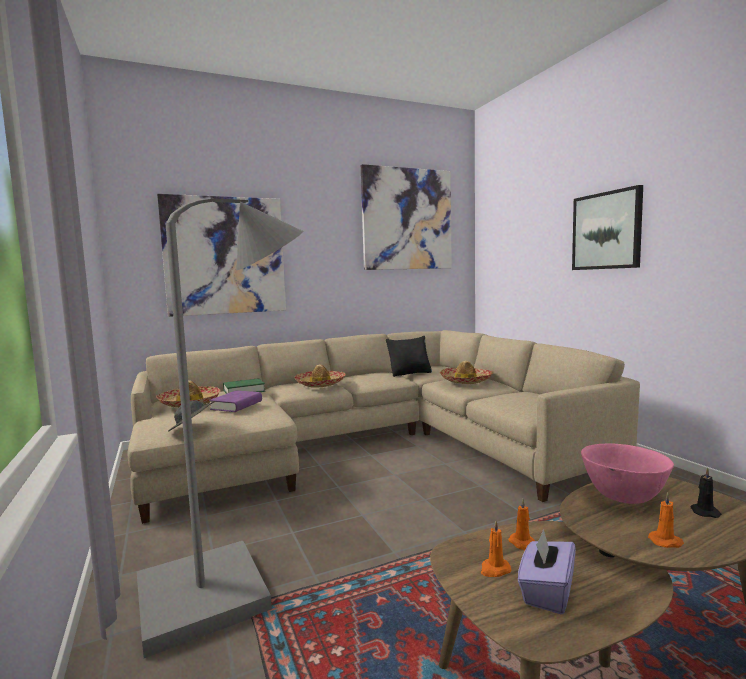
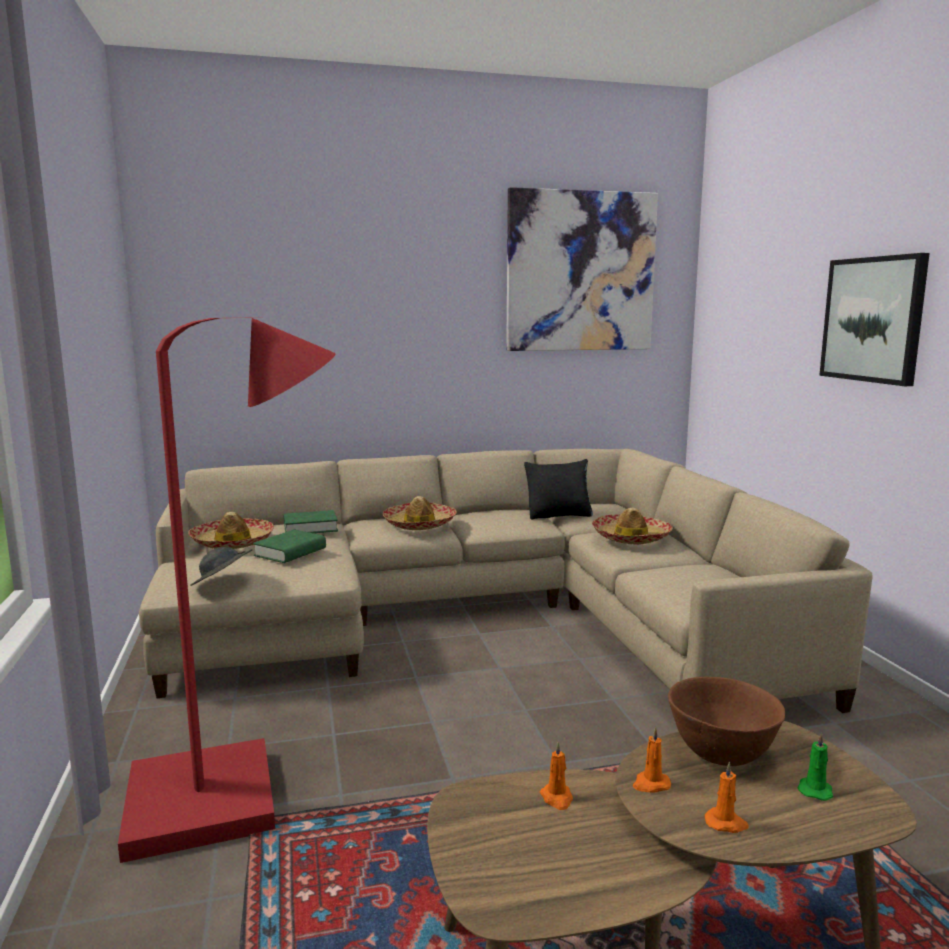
camera: 10 degrees right, 5 degrees up
grey floor lamp [137,198,303,658] -> red floor lamp [118,317,335,863]
picture [157,194,286,317] -> none
purple book [209,390,262,412] -> green book [253,529,326,563]
orange candle [481,521,511,577] -> orange candle moved to [633,727,671,793]
purple tissue box [518,529,576,615] -> none
pink bowl [581,443,674,504] -> brown bowl [668,677,785,766]
black candle [691,468,721,518] -> green candle [797,733,833,801]

